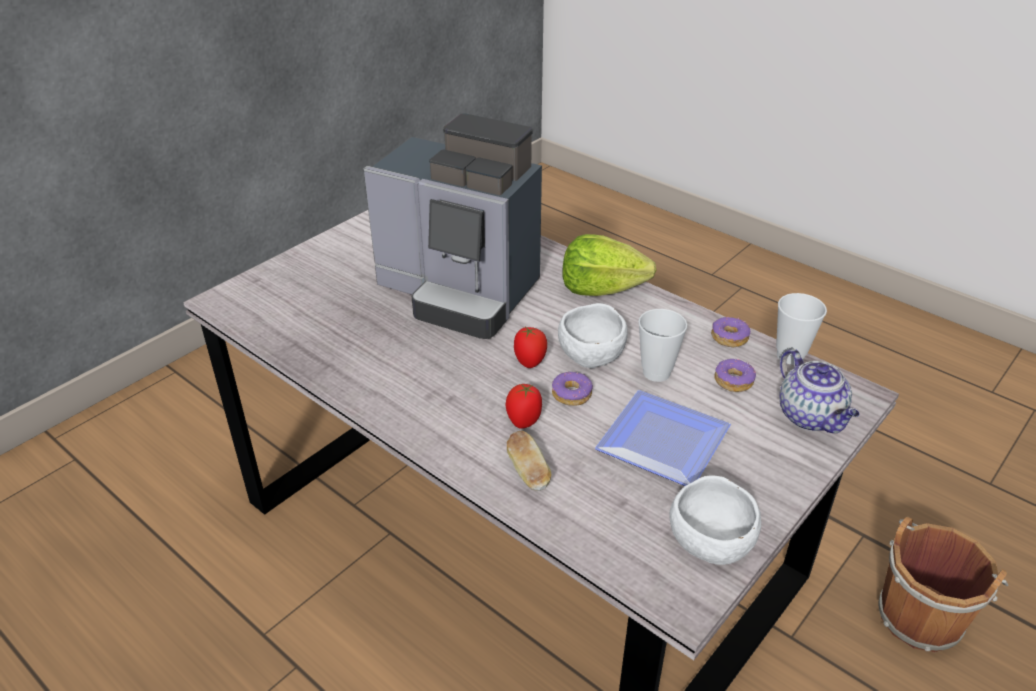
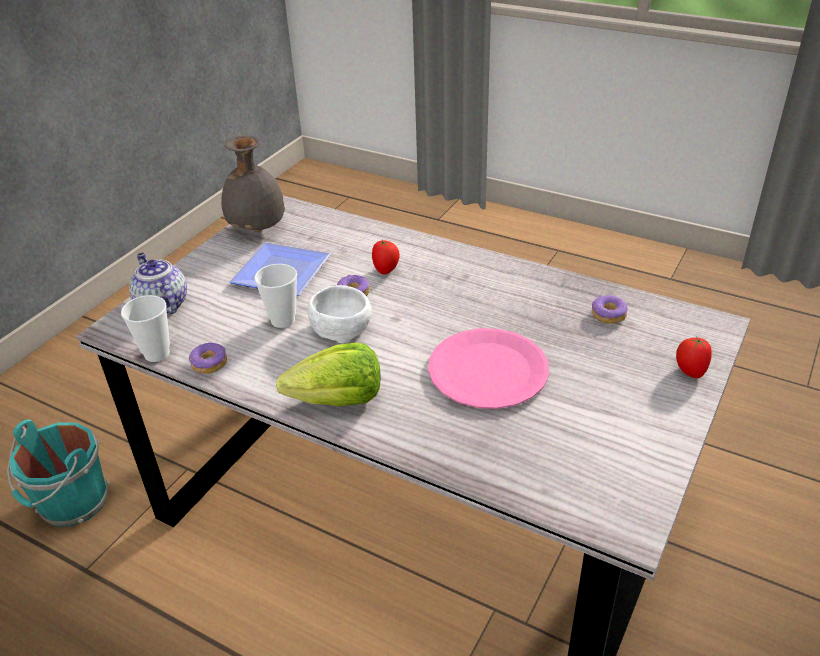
camera: 170 degrees right, 0 degrees up
coffee machine [363,113,542,339] -> pink plate [428,328,549,409]
bread [507,431,551,491] -> none
tomato [514,326,547,368] -> tomato moved to [676,336,712,378]
white bowl [669,476,761,565] -> grey vase [221,135,285,232]
donut [714,359,756,392] -> donut moved to [592,295,628,324]
brown bucket [879,517,1009,652] -> turquoise bucket [7,419,110,527]

